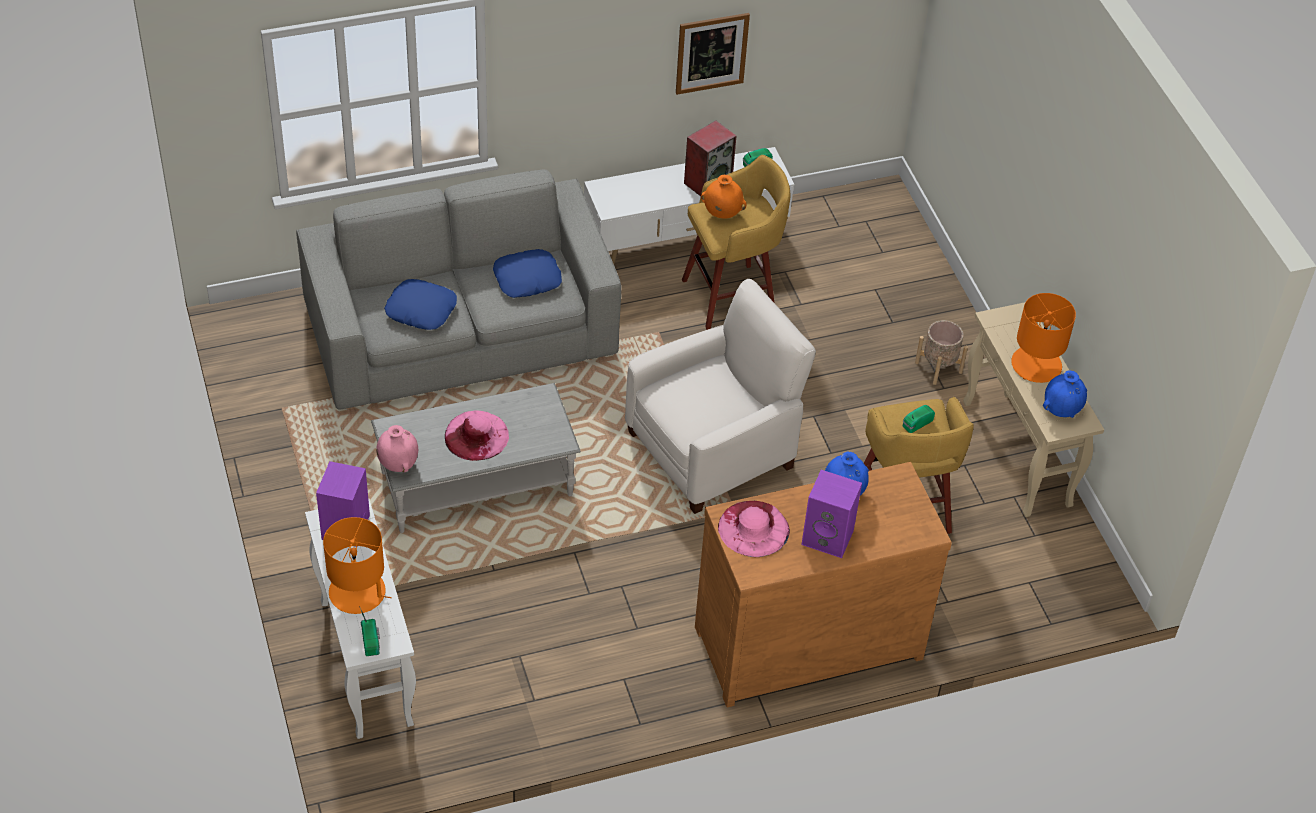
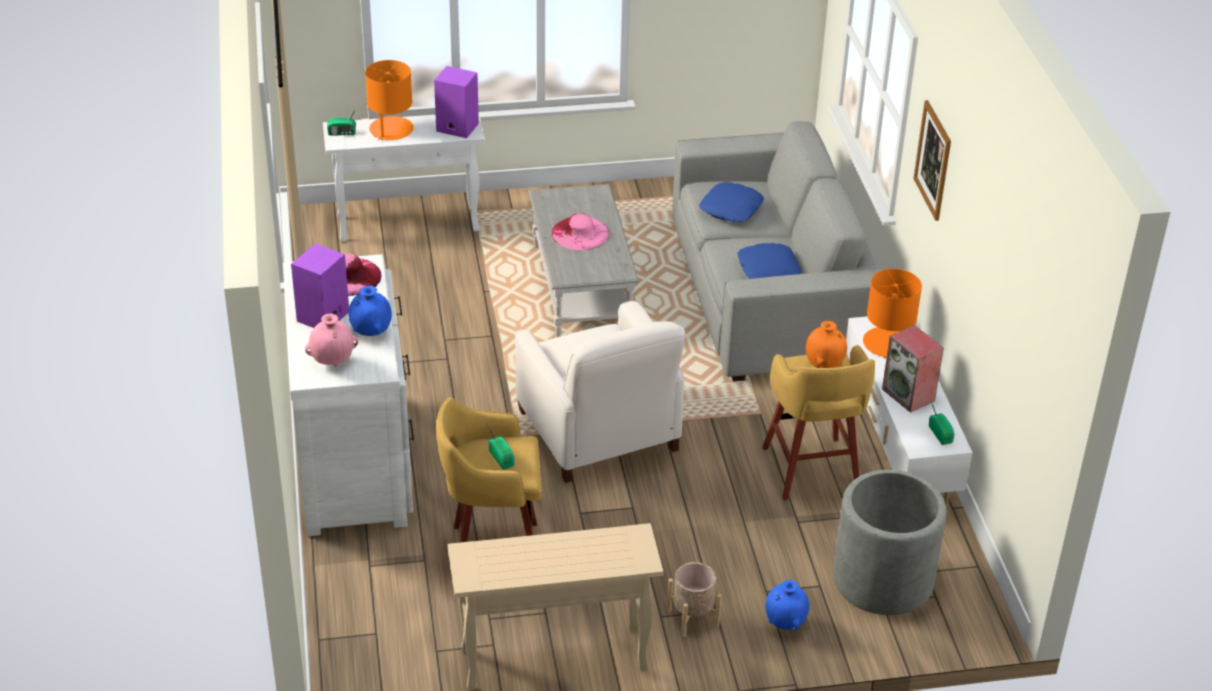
camera: 100 degrees right, 10 degrees down
pink vase [376,425,418,472] -> pink vase moved to [305,314,358,366]
picture [676,13,750,95] -> picture moved to [913,100,951,221]
brown dresser [695,462,952,708] -> white dresser [283,254,414,536]
orange table lamp [1011,293,1076,383] -> orange table lamp moved to [863,269,922,358]
blue vase [1043,370,1087,418] -> blue vase moved to [765,580,809,630]
none -> grey planter [833,470,947,615]

